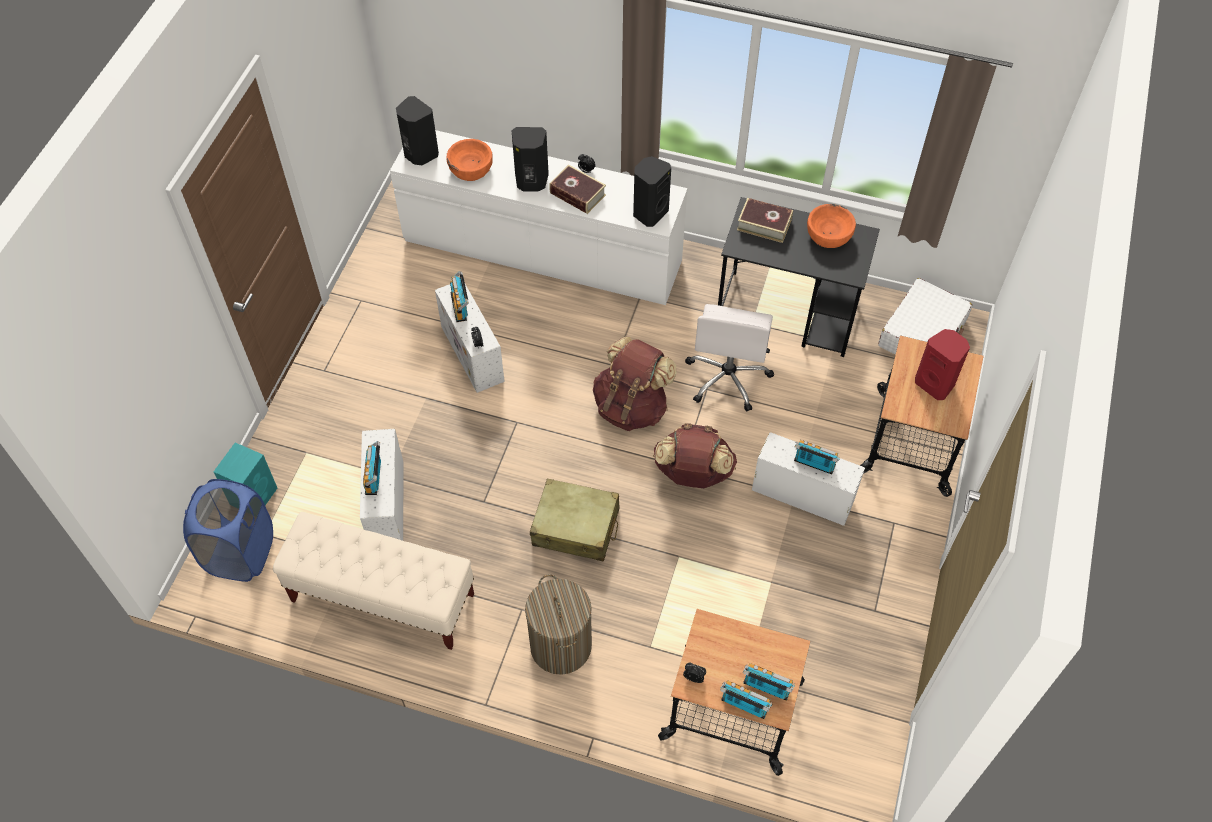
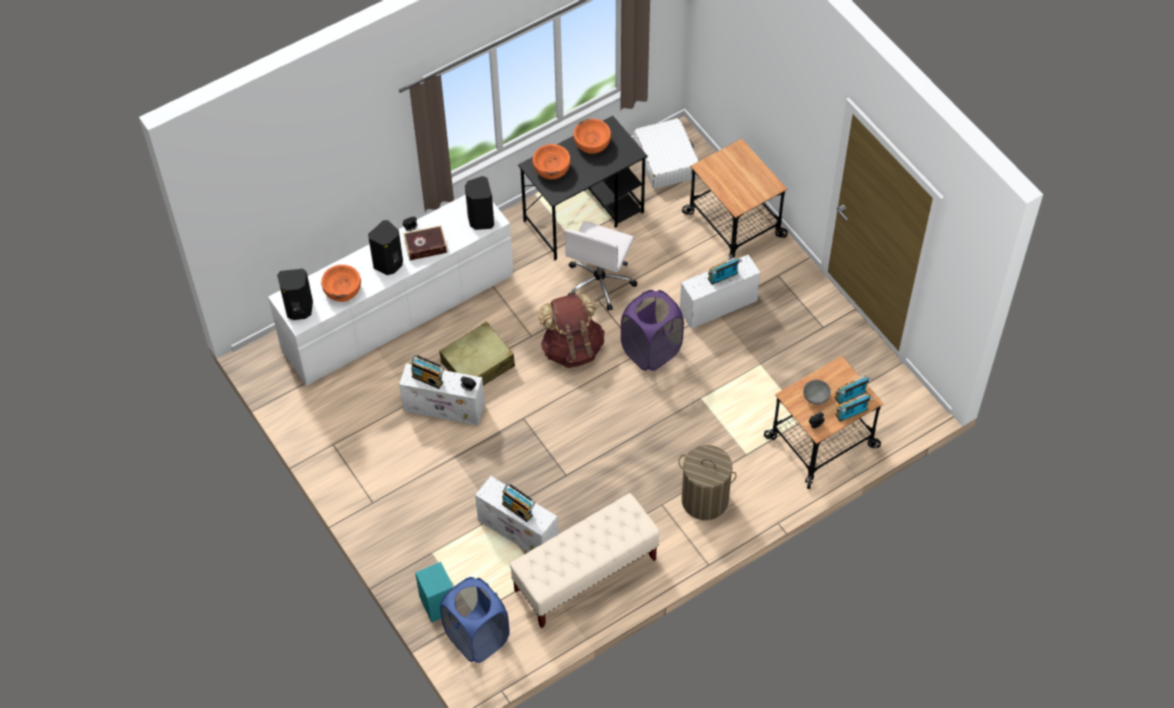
camera: 50 degrees left, 0 degrees up
beige suitcase [530,479,620,561] -> beige suitcase moved to [439,322,515,386]
brown backpack [653,423,737,488] -> purple laundry basket [621,290,684,371]
white office chair [685,304,774,411] -> white office chair turned 60 degrees clockwise [565,221,637,311]
book [737,198,793,243] -> orange bowl [533,144,571,179]
red speaker [915,329,970,400] -> none
none -> grey bowl [803,380,831,405]

